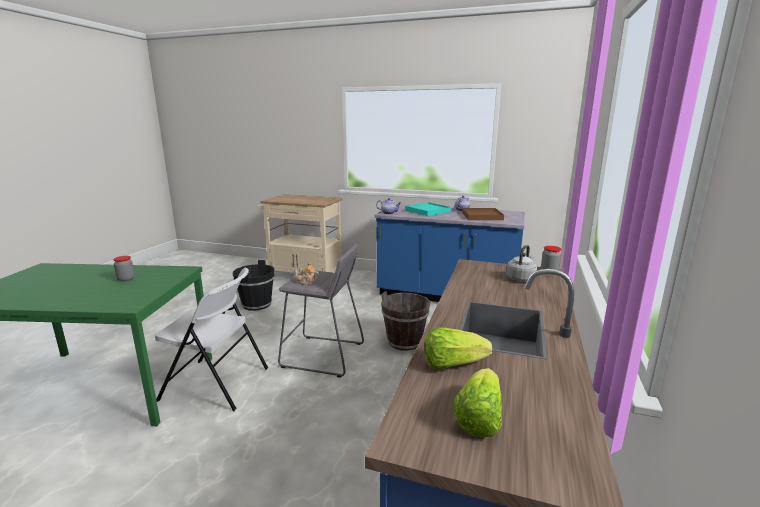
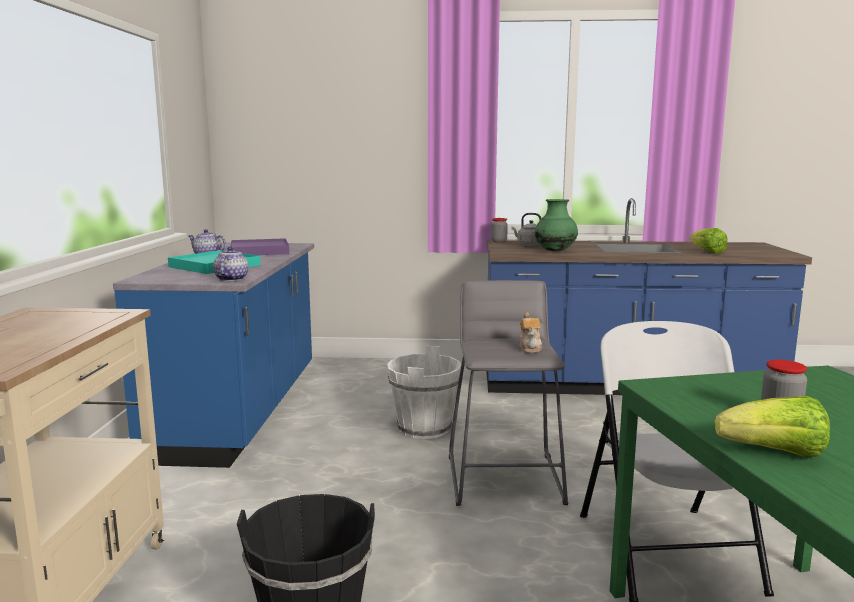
camera: 105 degrees left, 5 degrees down
brown bucket [381,291,431,351] -> white bucket [387,346,461,439]
lettuce [453,368,502,437] -> lettuce moved to [715,396,830,457]
brown tray [462,208,504,220] -> purple tray [230,238,289,255]
none -> green vase [535,199,578,251]

